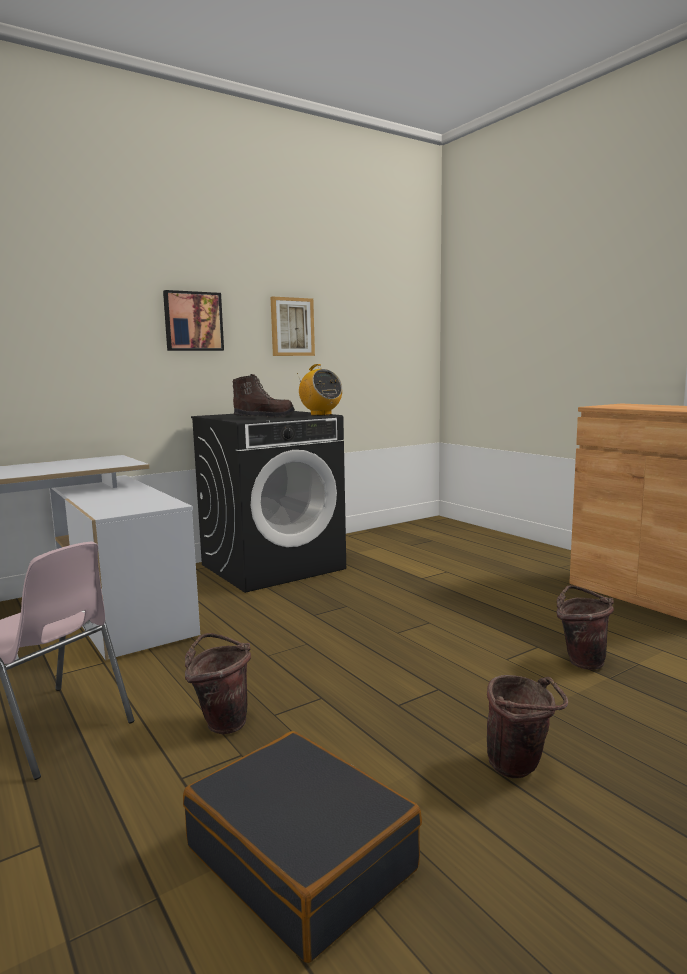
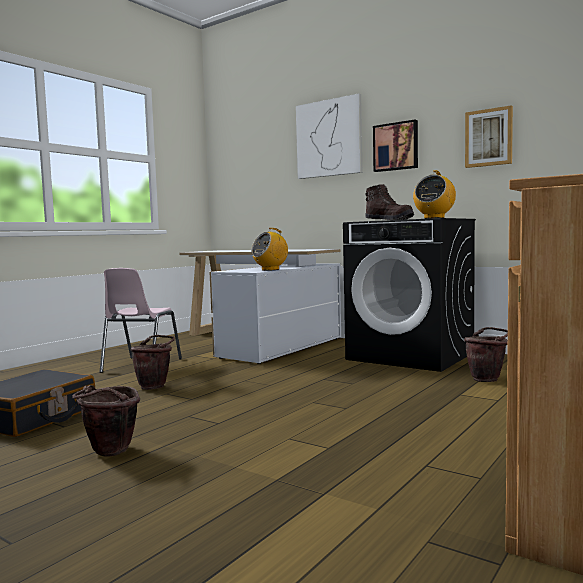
camera: 70 degrees right, 5 degrees down
brown bucket [557,585,614,670] -> brown bucket moved to [464,327,508,382]
none -> radio [251,228,288,270]
none -> picture [296,93,362,179]

